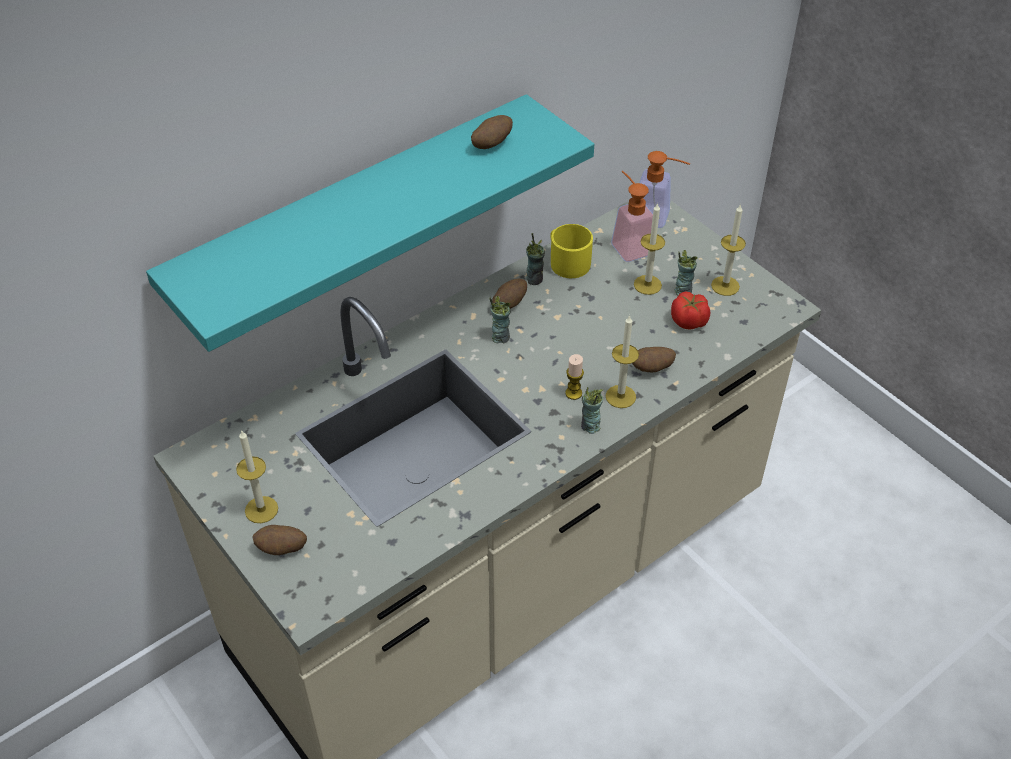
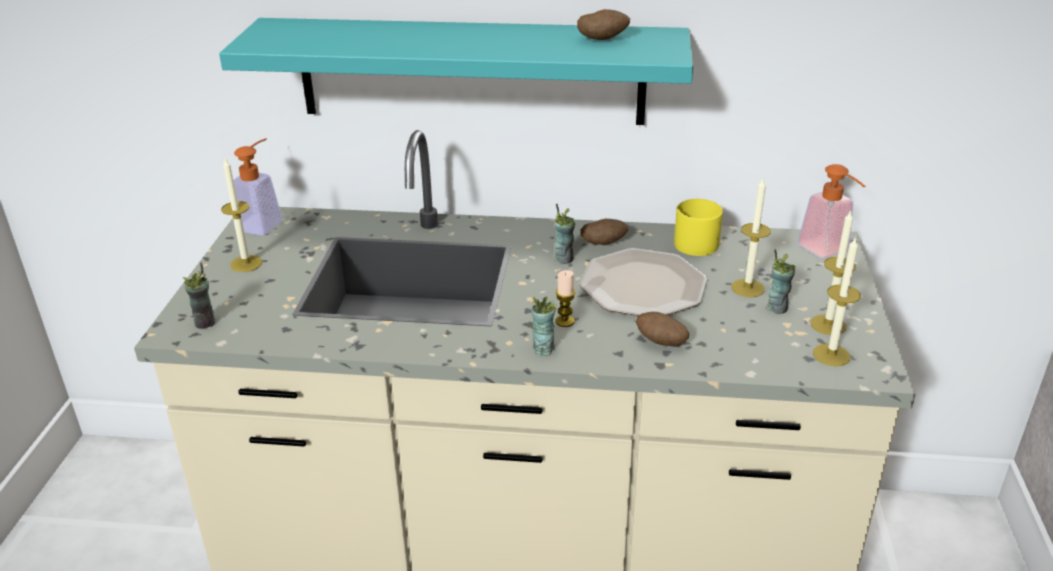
camera: 45 degrees right, 15 degrees down
potato [252,525,307,555] -> none
cup [526,233,545,285] -> cup moved to [183,262,215,329]
candle [605,315,639,408] -> candle moved to [813,237,861,366]
soap dispenser [611,171,653,262] -> soap dispenser moved to [233,138,282,236]
tomato [671,291,710,329] -> none
none -> plate [579,248,707,316]

